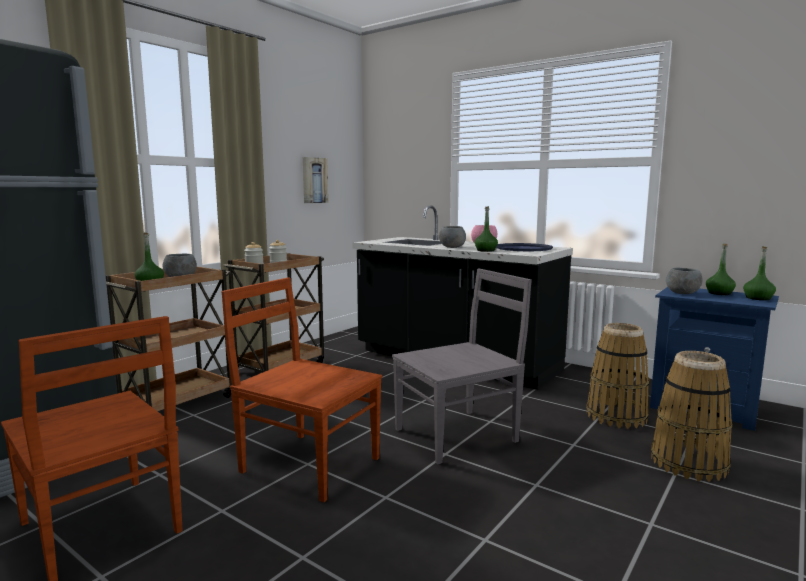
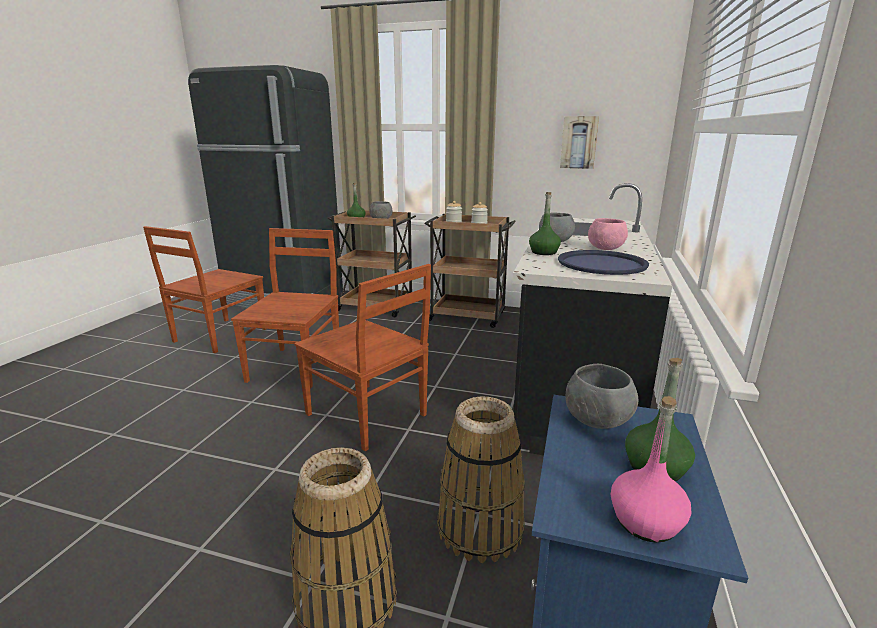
camera: 70 degrees right, 10 degrees up
grey chair [392,269,532,464] -> brown chair [294,264,431,451]
green bottle [743,246,776,300] -> pink bottle [611,396,692,543]

